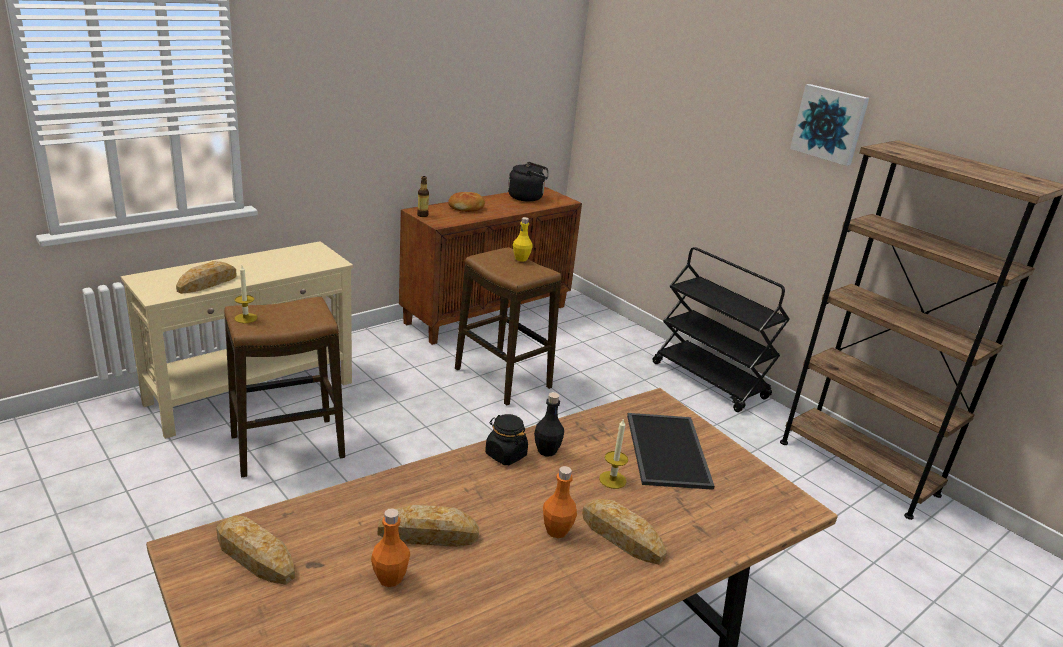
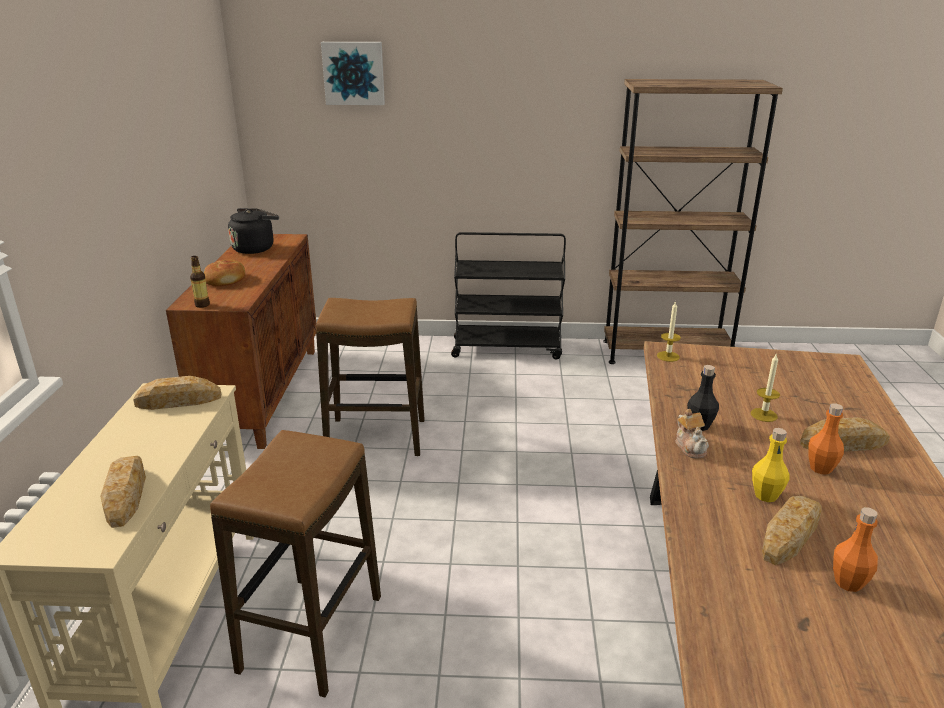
camera: 45 degrees left, 0 degrees up
bread [216,516,295,585] -> bread moved to [133,376,221,410]
candle [235,265,257,323] -> candle moved to [657,301,681,362]
black jar [485,414,528,465] -> teapot [676,409,709,459]
yellow bottle [513,217,533,262] -> yellow bottle moved to [752,428,789,502]
tray [627,413,715,490] -> none
picture [790,84,869,166] -> picture moved to [321,42,385,105]

